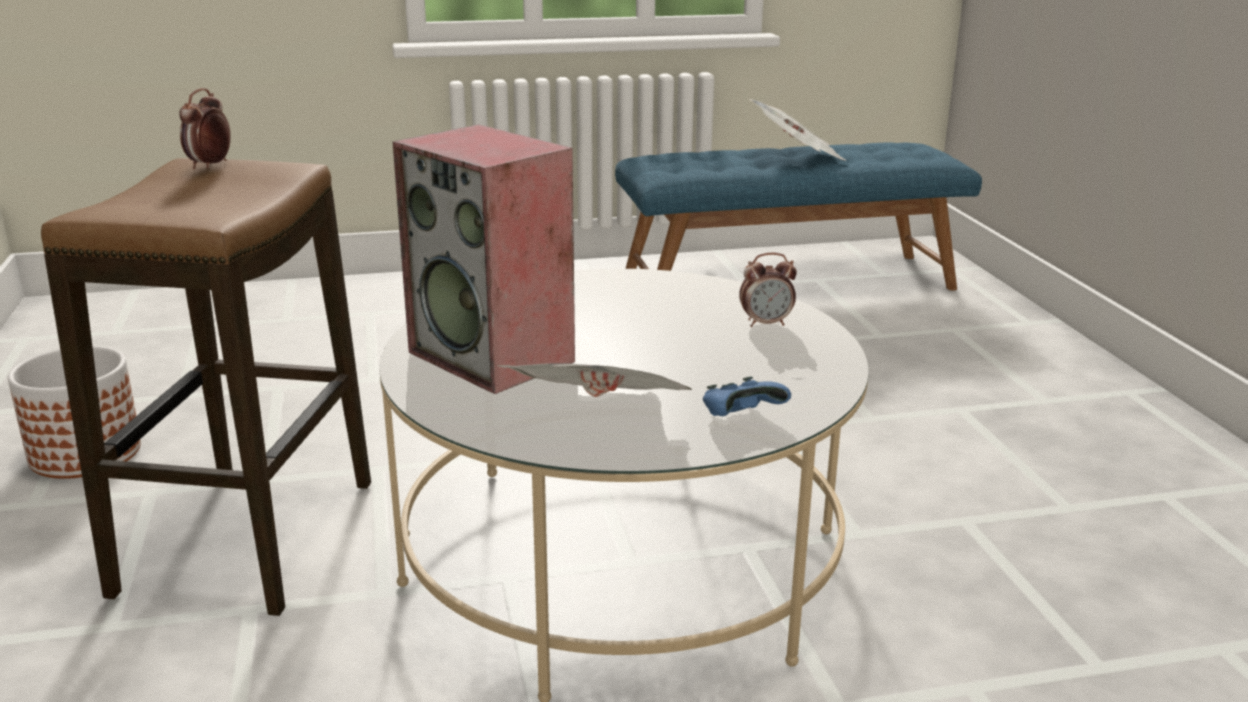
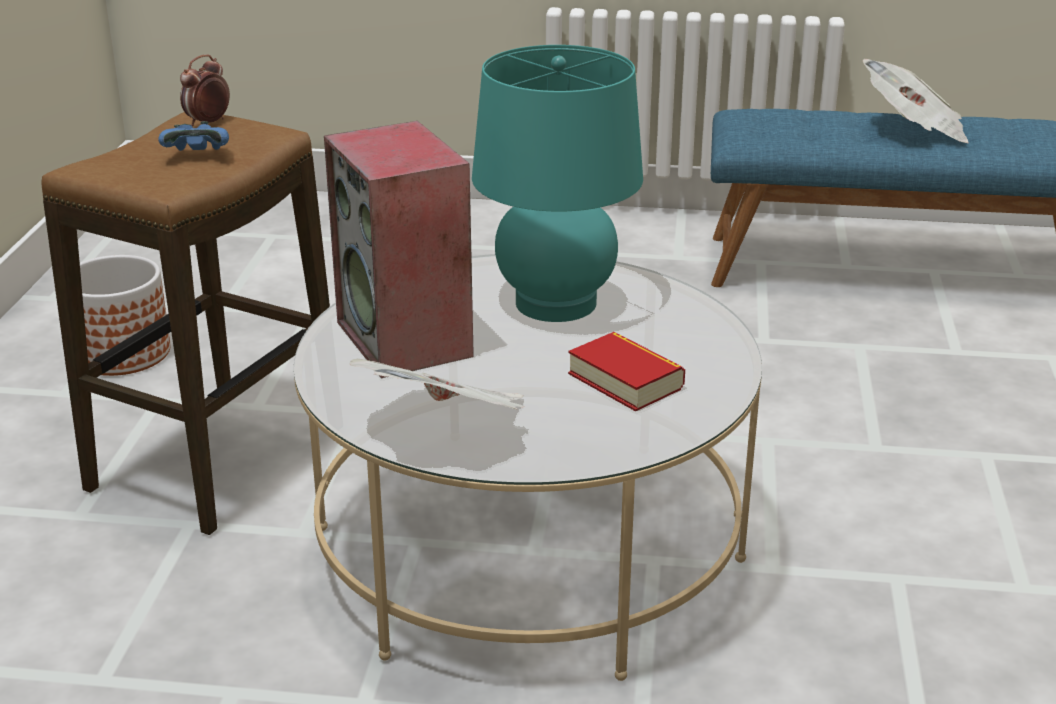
camera: 20 degrees right, 5 degrees up
blue game controller [703,376,791,416] -> blue game controller moved to [158,121,229,151]
alarm clock [739,253,797,327] -> none
none -> turquoise table lamp [472,45,643,322]
none -> book [568,332,685,411]

